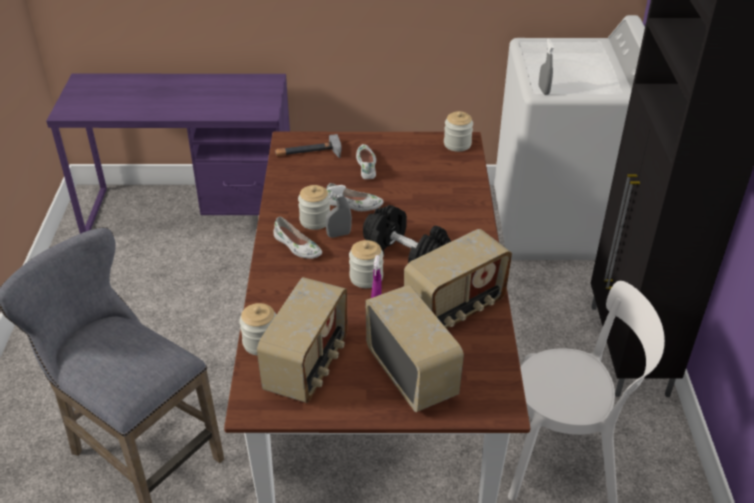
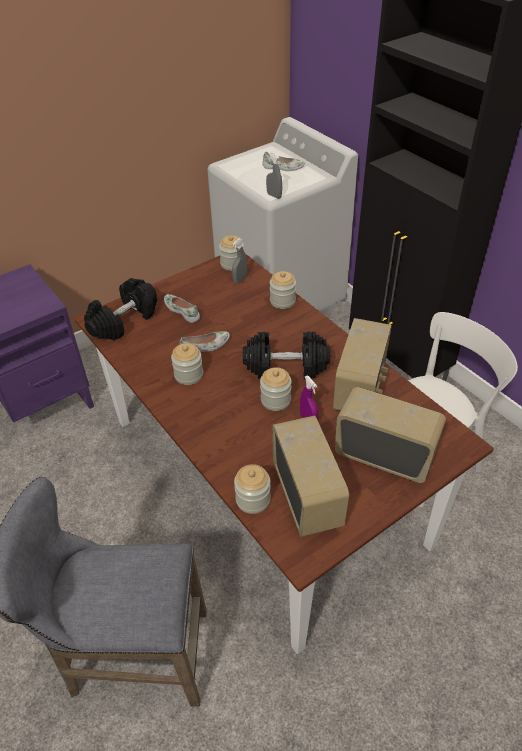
camera: 35 degrees left, 5 degrees up
white shoe [274,217,322,259] -> white shoe moved to [262,152,305,171]
hammer [275,134,341,158] -> black dumbbell [84,278,157,341]
grey spray bottle [325,185,352,238] -> grey spray bottle moved to [232,238,247,284]
none -> jar [270,271,296,309]

